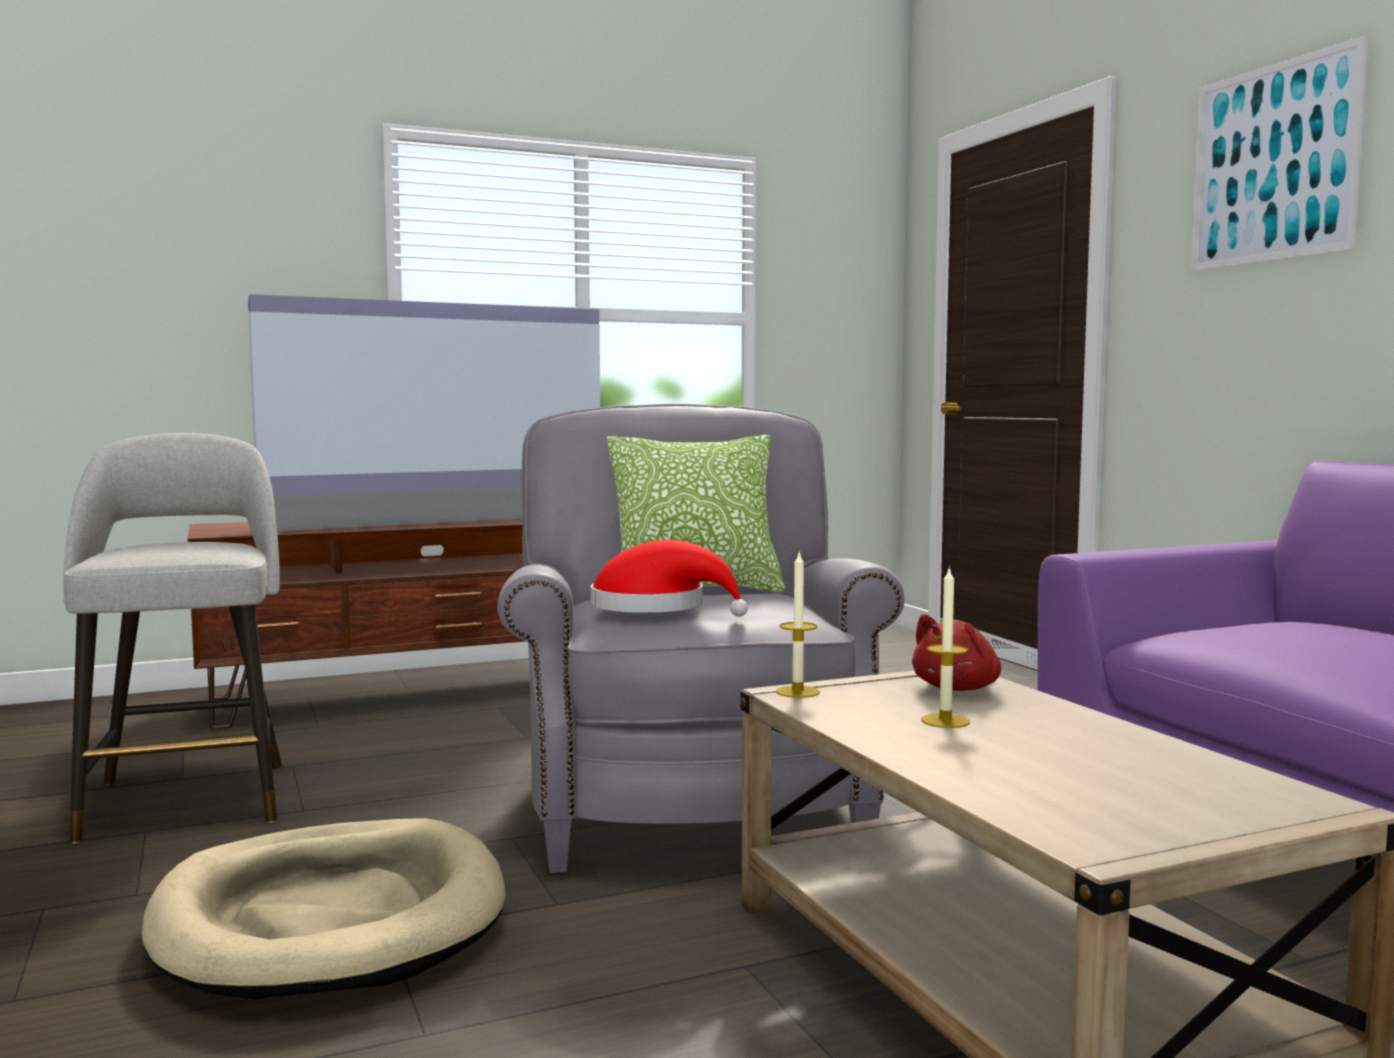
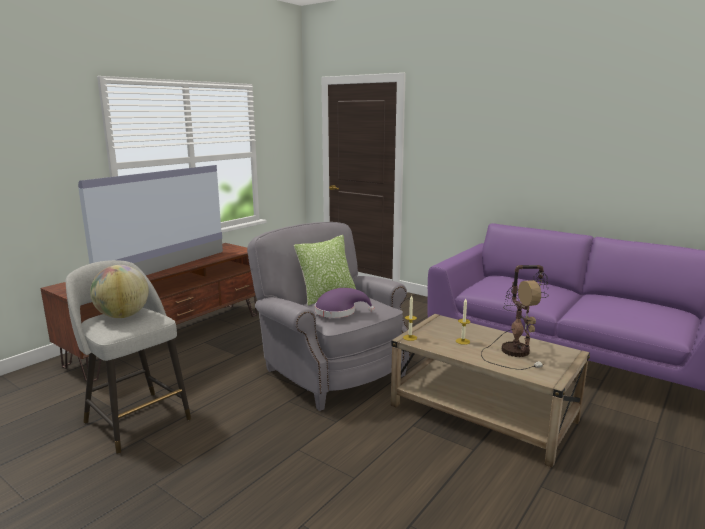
camera: 30 degrees left, 10 degrees up
beige dog bed [142,818,506,1000] -> none
red hat [591,540,748,617] -> purple hat [315,288,375,318]
red plush toy [912,614,1001,691] -> none
picture [1191,35,1369,271] -> none
none -> globe [90,265,149,318]
none -> table lamp [481,265,548,370]

